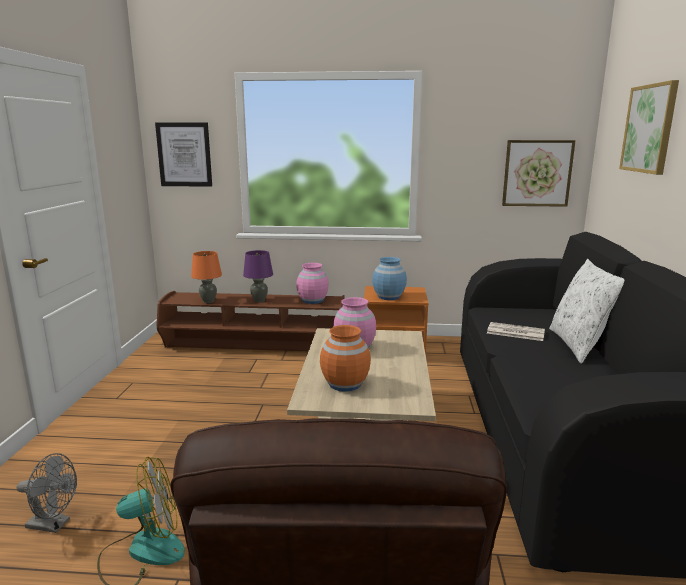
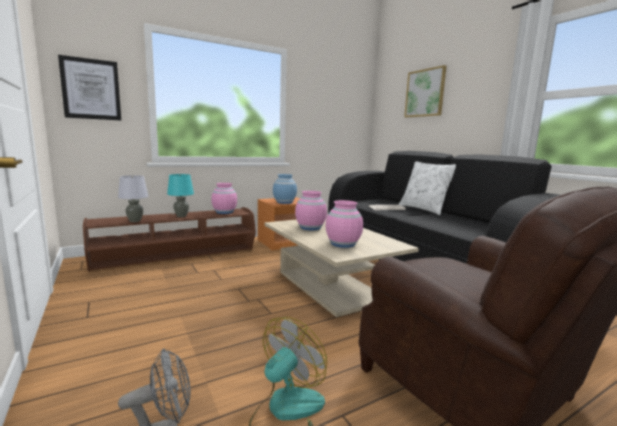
camera: 35 degrees left, 5 degrees down
orange table lamp [191,251,222,303] -> grey table lamp [118,175,148,222]
purple table lamp [243,250,273,302] -> turquoise table lamp [167,174,194,217]
orange vase [320,325,371,392] -> pink vase [325,200,363,248]
picture [502,140,576,207] -> none

